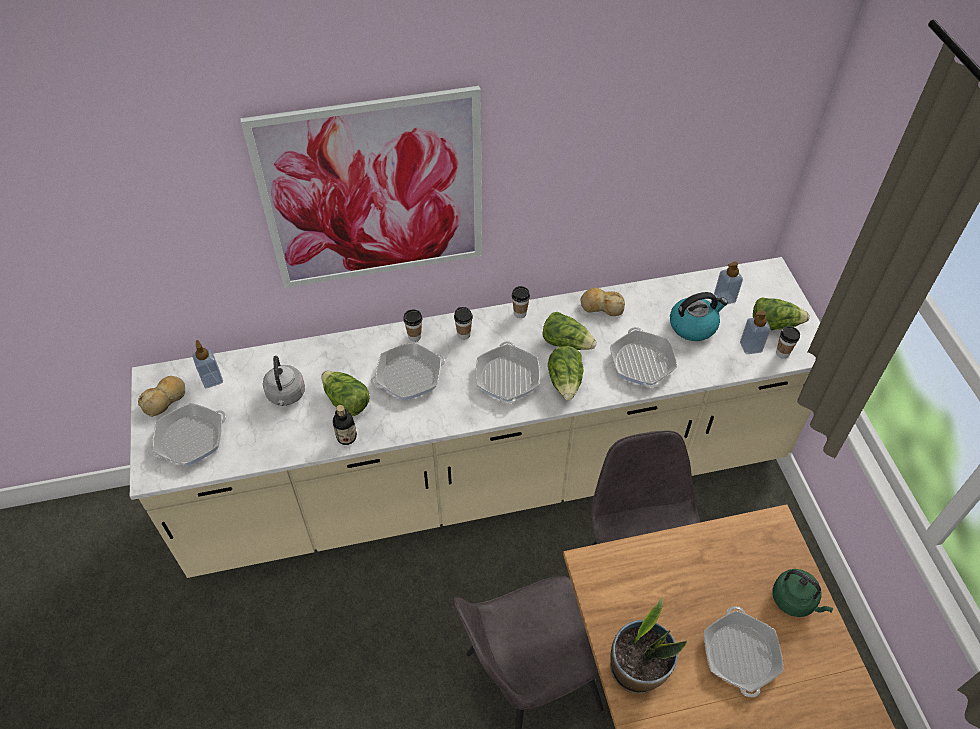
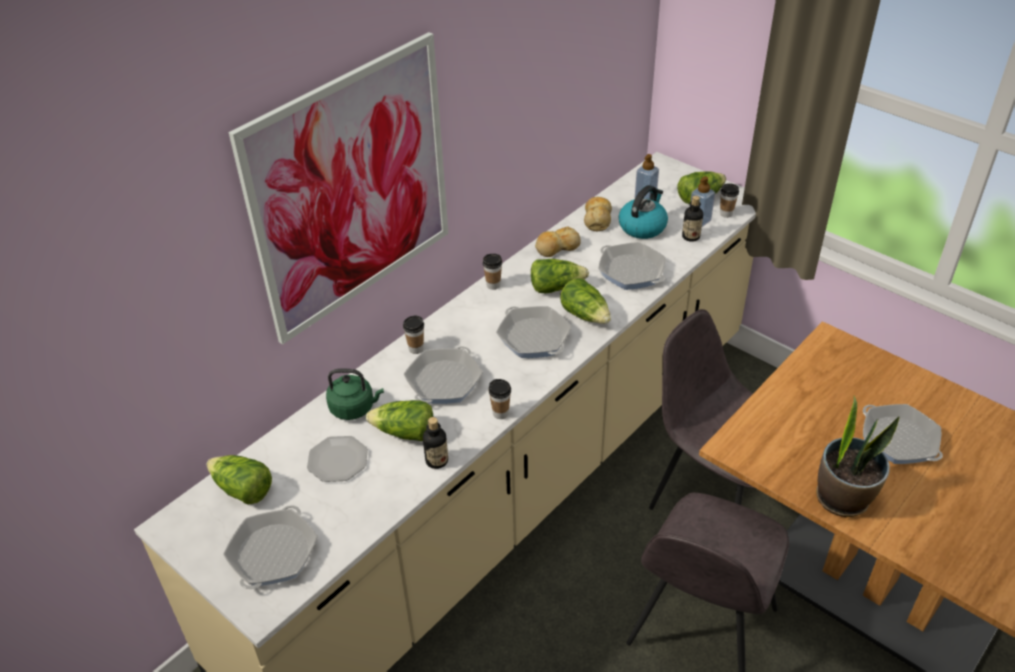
camera: 35 degrees left, 10 degrees down
bread [138,376,185,417] -> bread moved to [584,197,612,231]
soap dispenser [192,340,223,388] -> lettuce [207,455,272,505]
grey kettle [263,356,305,406] -> plate [307,436,368,482]
cup [454,307,473,340] -> cup moved to [488,379,511,419]
green kettle [773,569,833,617] -> green kettle moved to [326,369,384,420]
none -> bottle [682,196,703,242]

